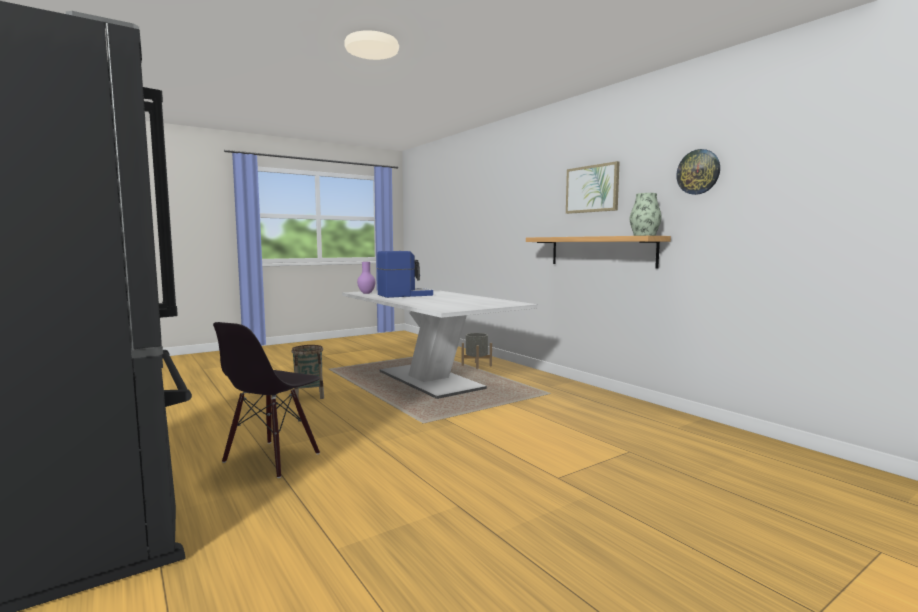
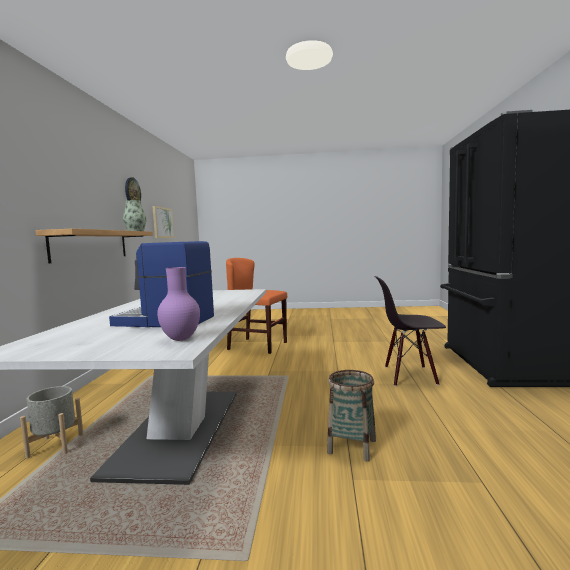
camera: 140 degrees left, 0 degrees up
black chair [213,322,320,478] -> black chair turned 150 degrees counterclockwise [374,276,446,386]
picture [566,161,619,214] -> picture moved to [152,206,174,238]
none -> orange chair [226,258,287,354]

